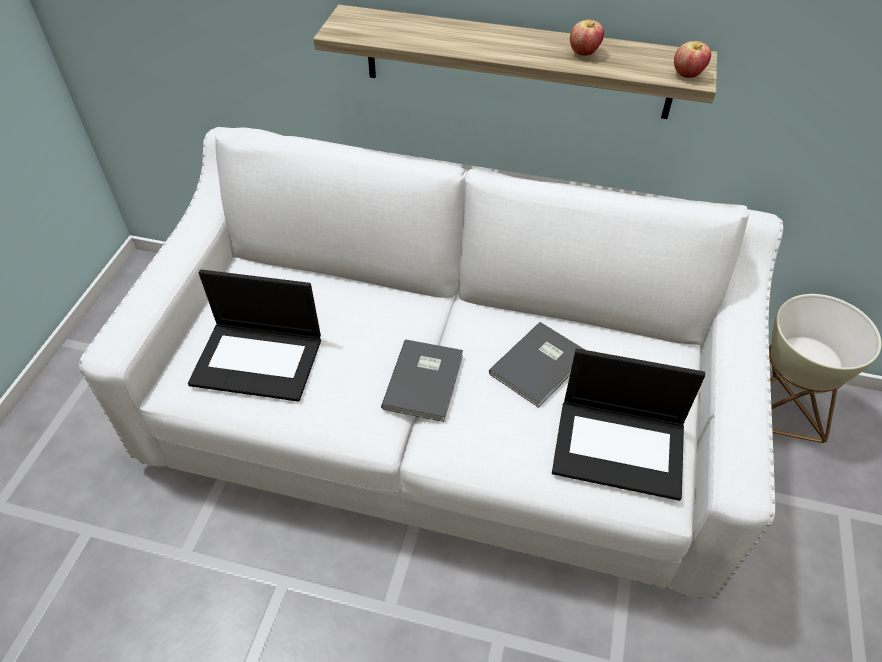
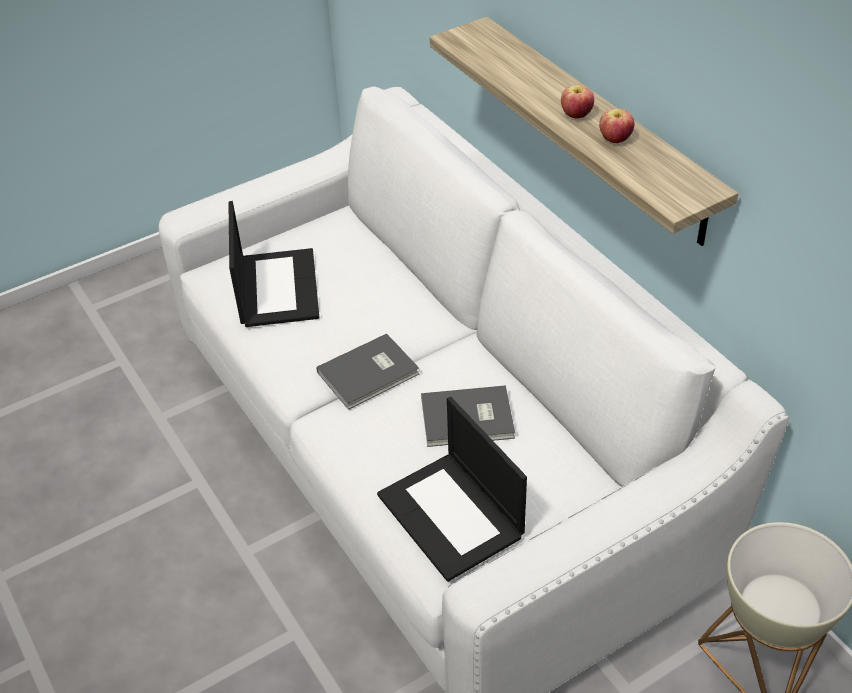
camera: 45 degrees right, 5 degrees down
laptop [188,270,321,402] -> laptop turned 150 degrees counterclockwise [228,201,319,327]
apple [674,41,711,78] -> apple moved to [561,85,594,119]

